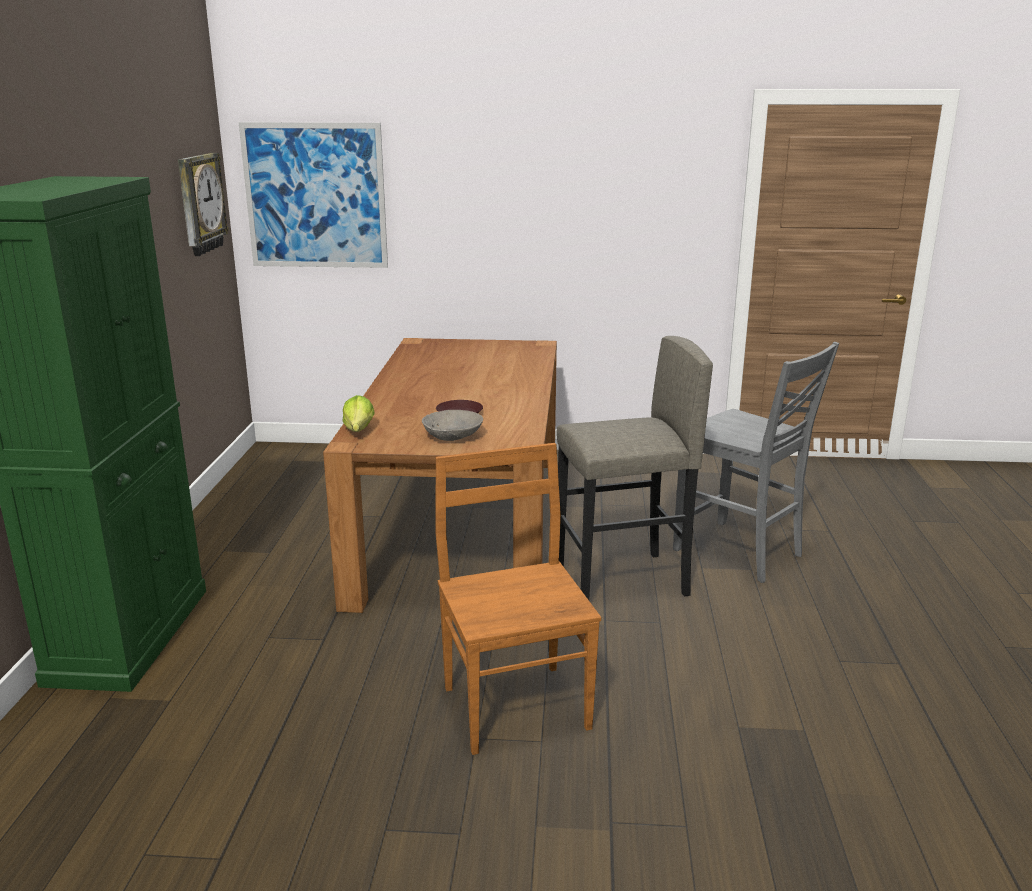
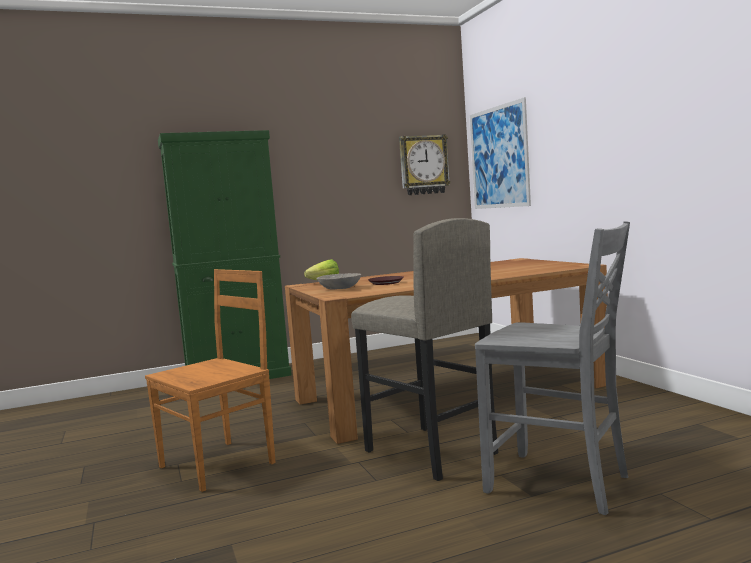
camera: 65 degrees right, 15 degrees down
grey chair [673,342,839,583] -> grey chair turned 75 degrees counterclockwise [475,221,630,515]

